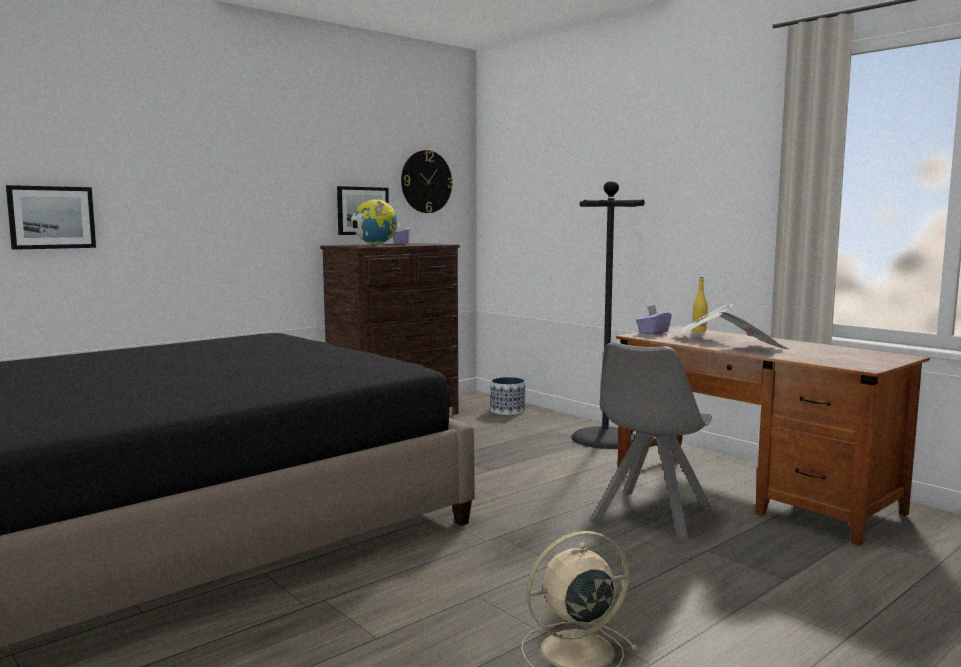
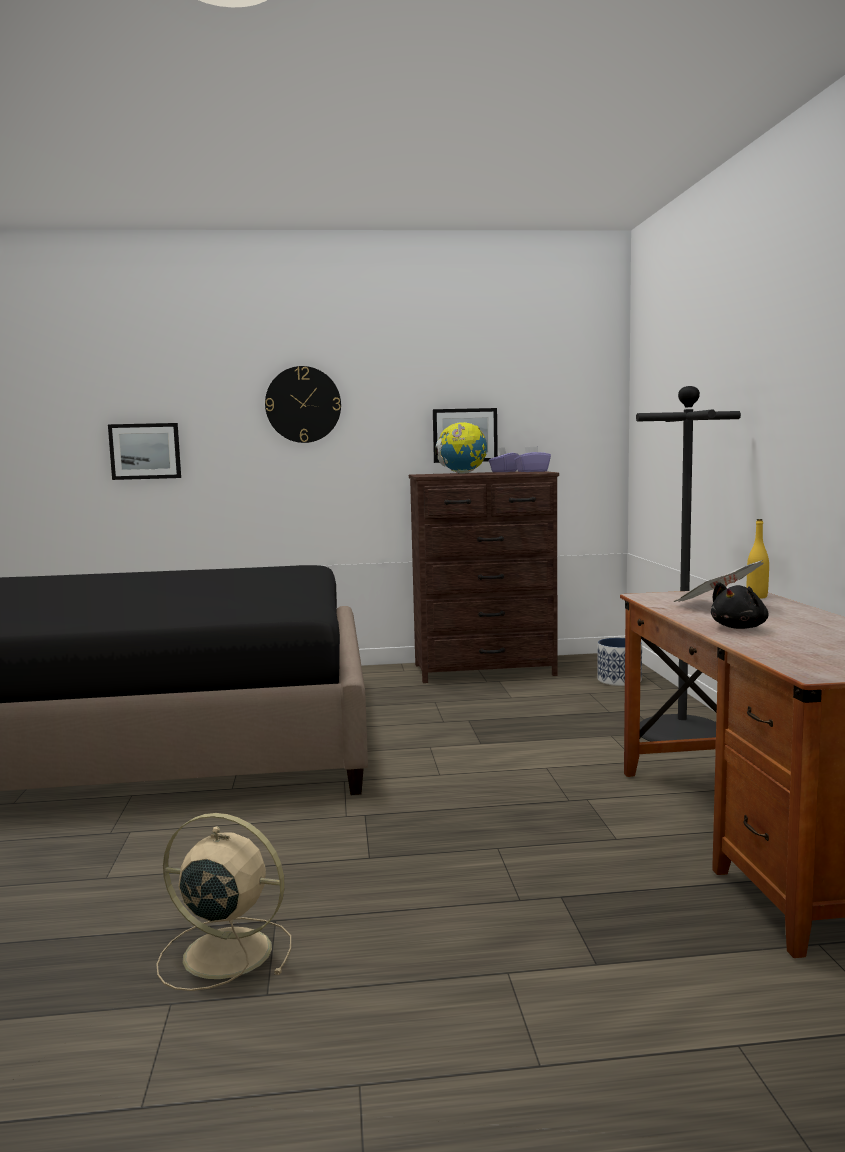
camera: 35 degrees right, 0 degrees up
wall clock [401,150,453,213] -> wall clock moved to [265,366,341,443]
grey chair [591,342,713,541] -> none
purple tissue box [636,305,672,335] -> purple tissue box moved to [514,446,551,472]
newspaper [720,312,789,349] -> black plush toy [711,582,769,629]

